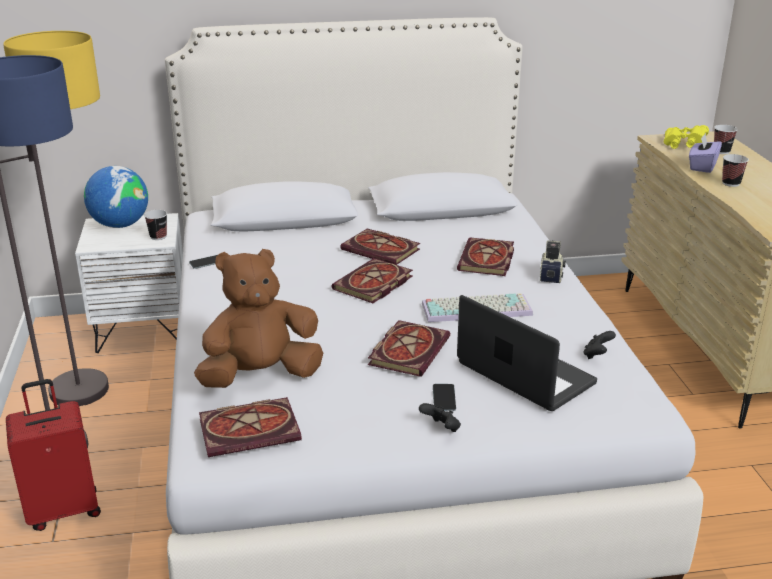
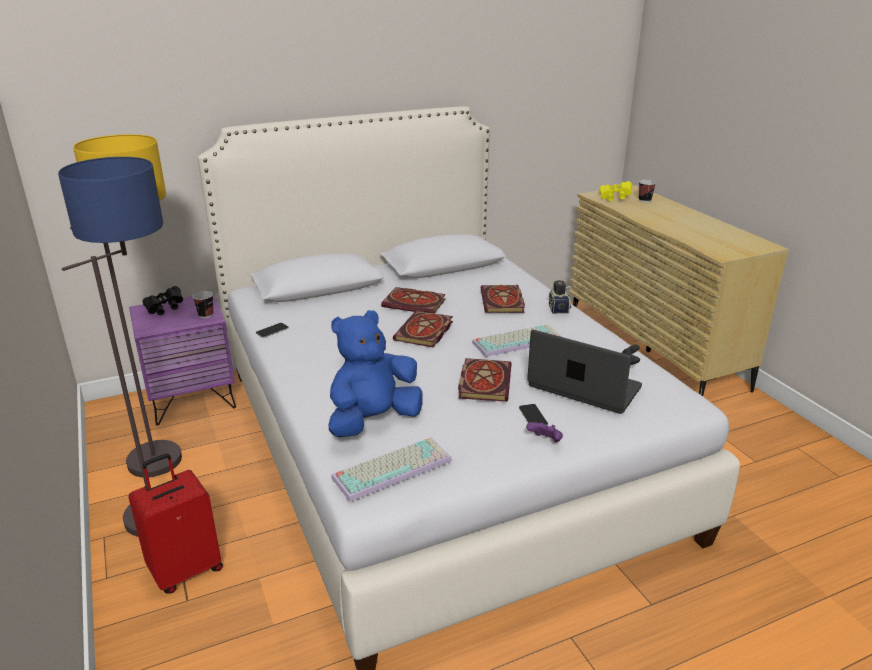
camera: 15 degrees left, 0 degrees up
white nightstand [75,213,183,353] -> purple nightstand [129,293,236,426]
globe [84,166,148,228] -> black binoculars [143,286,183,315]
brown plush toy [194,249,323,388] -> blue plush toy [328,310,423,437]
book [199,397,302,457] -> keyboard [331,437,452,502]
black game controller [419,403,461,432] -> purple game controller [526,422,563,442]
purple tissue box [689,133,722,173] -> none
cup [722,154,749,187] -> none

